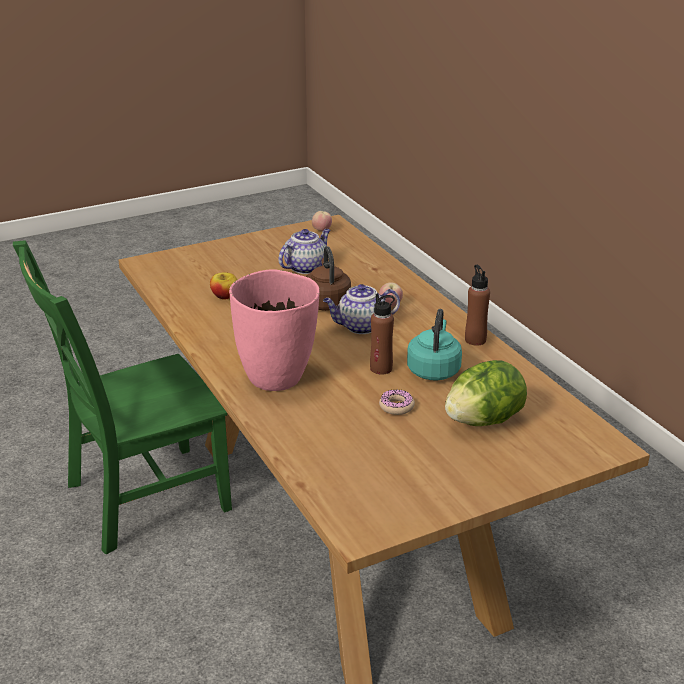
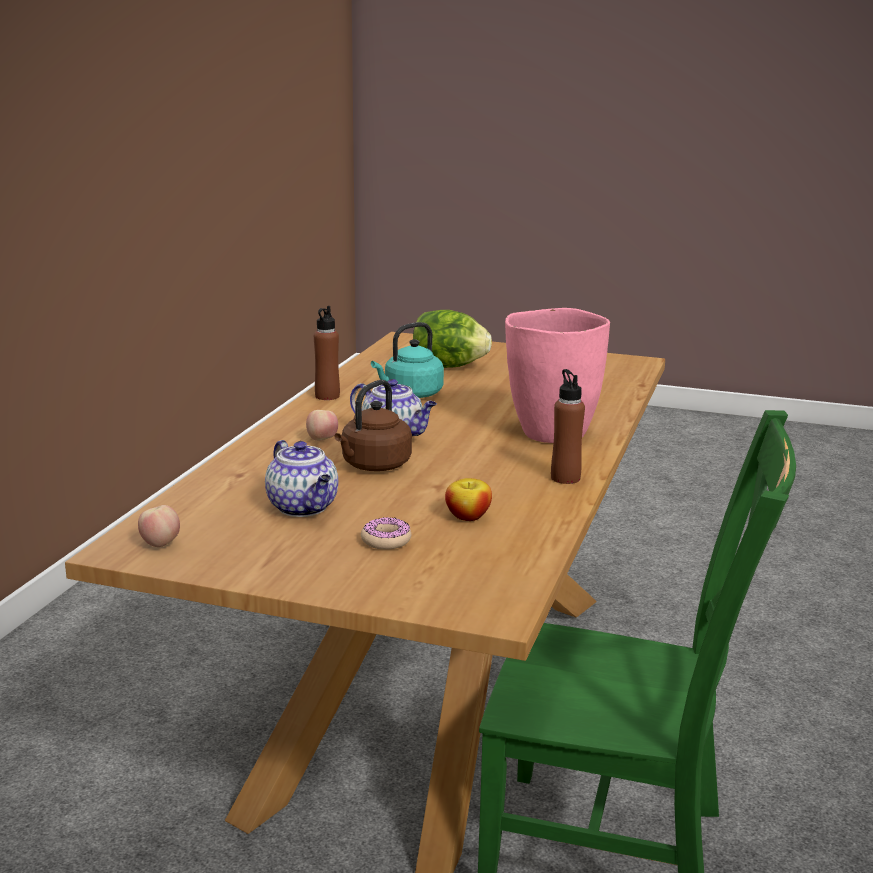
camera: 135 degrees left, 10 degrees down
teapot [279,229,330,274] -> teapot turned 120 degrees counterclockwise [265,440,338,517]
brown bottle [370,293,395,375] -> brown bottle moved to [551,369,585,484]
donut [379,389,415,415] -> donut moved to [361,517,411,549]

